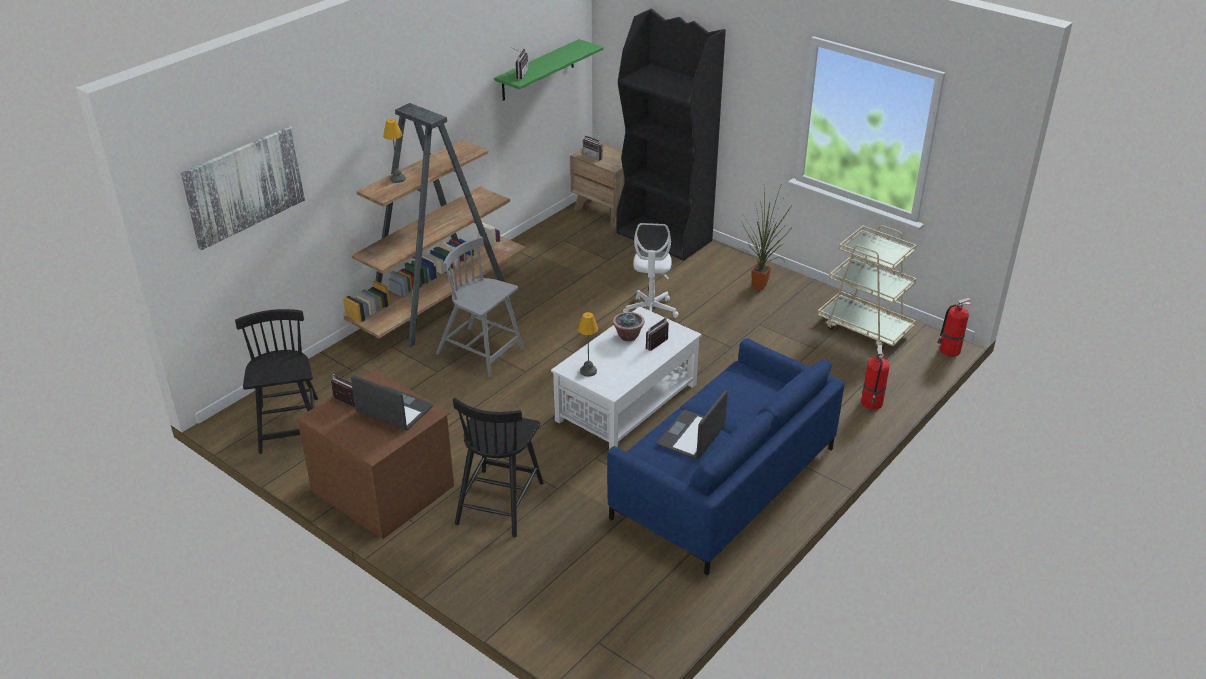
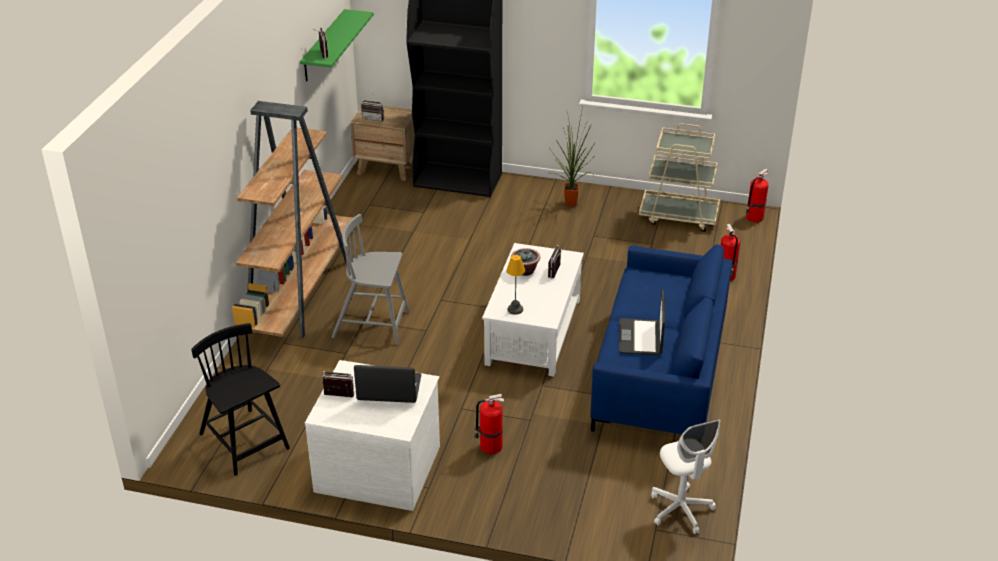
camera: 25 degrees left, 0 degrees up
picture [181,126,305,250] -> none
brown dresser [297,370,454,539] -> white dresser [305,360,440,511]
table lamp [383,119,406,183] -> none
black chair [453,398,543,537] -> fire extinguisher [474,394,504,454]
white office chair [623,223,678,318] -> white office chair moved to [651,419,720,534]

